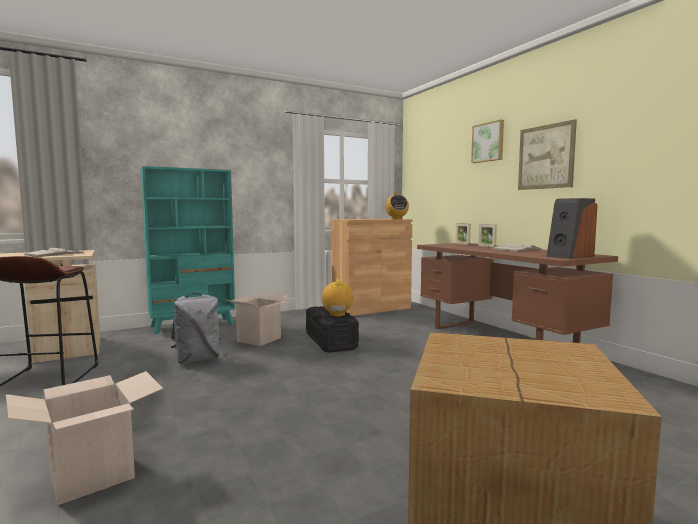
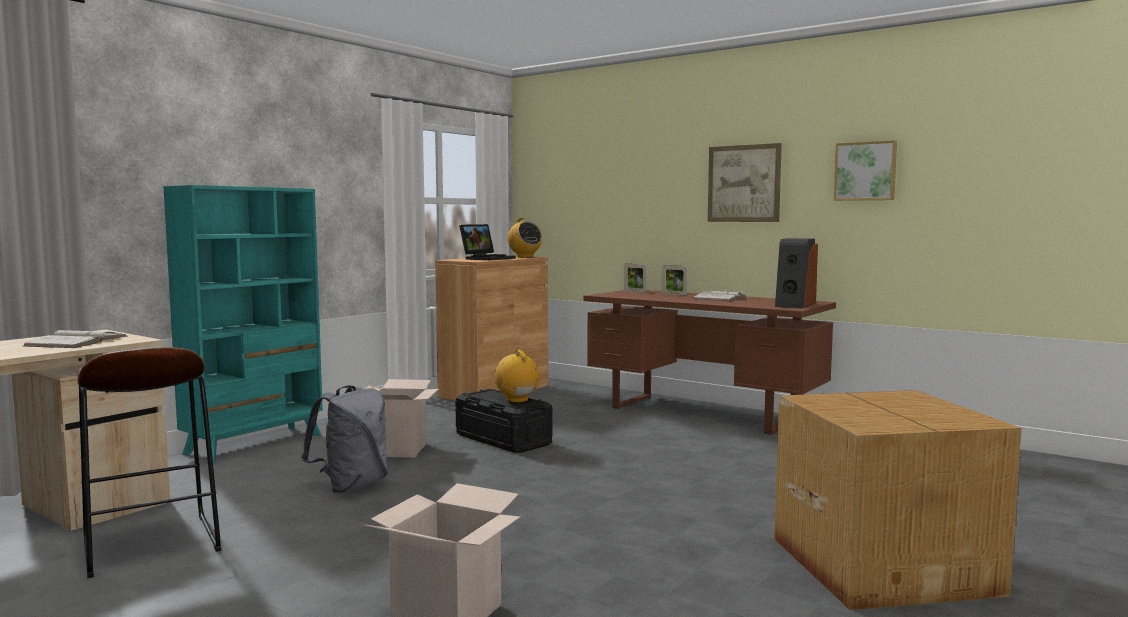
camera: 25 degrees left, 0 degrees up
picture [471,119,504,163] -> picture moved to [834,140,897,201]
none -> laptop [459,224,516,260]

